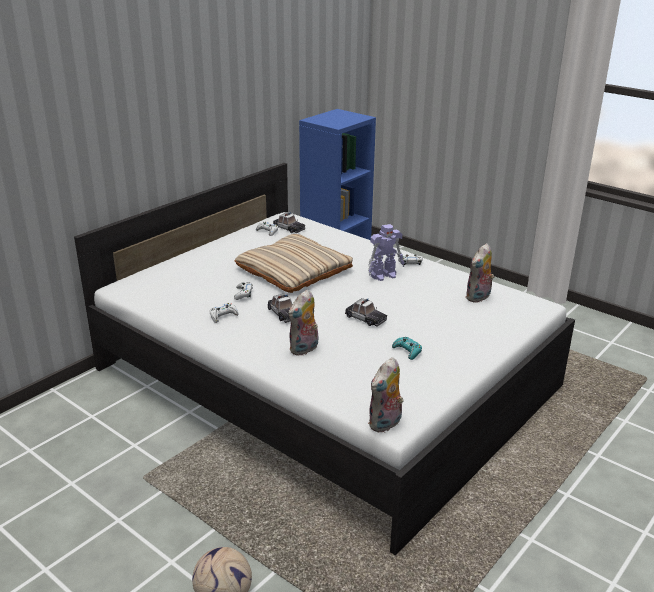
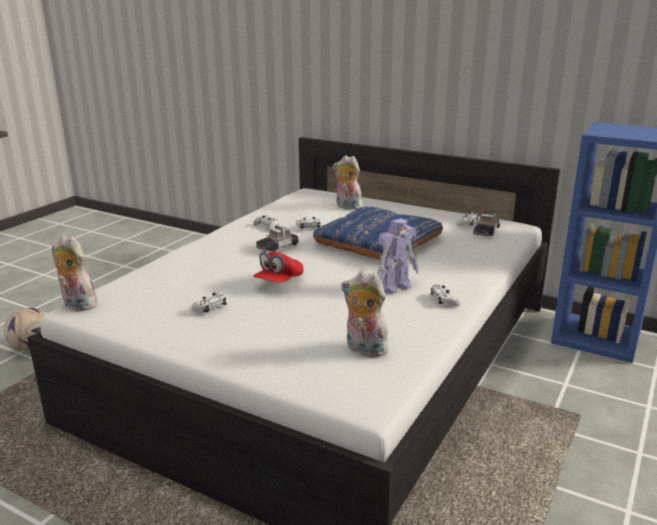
camera: 80 degrees right, 5 degrees down
beige pillow [234,234,353,293] -> blue pillow [313,207,443,262]
plush toy [288,289,318,356] -> plush toy moved to [333,156,362,210]
toy car [345,298,387,327] -> red cap [253,252,304,283]
toy robot [368,224,405,281] -> toy robot turned 90 degrees counterclockwise [377,218,418,294]
turquoise game controller [392,337,422,360] -> white game controller [191,293,227,313]

